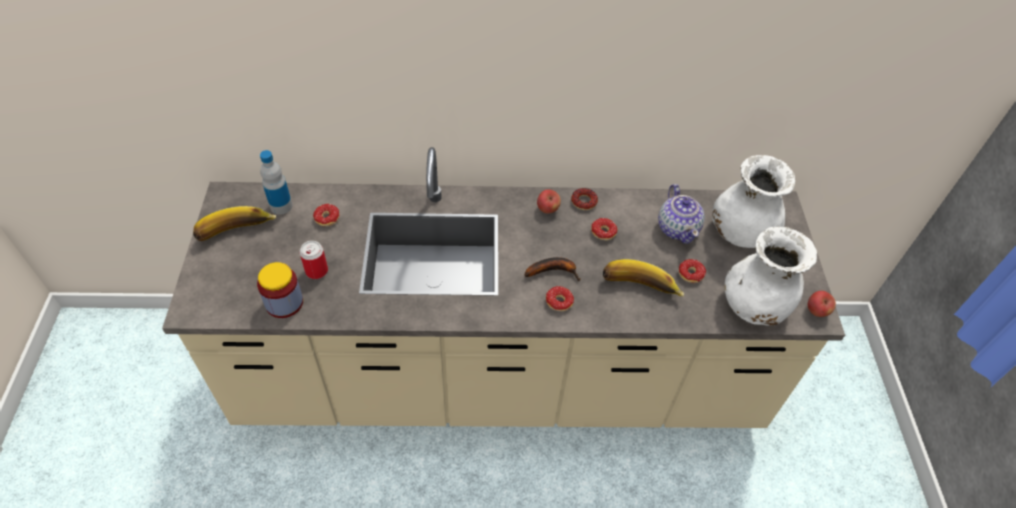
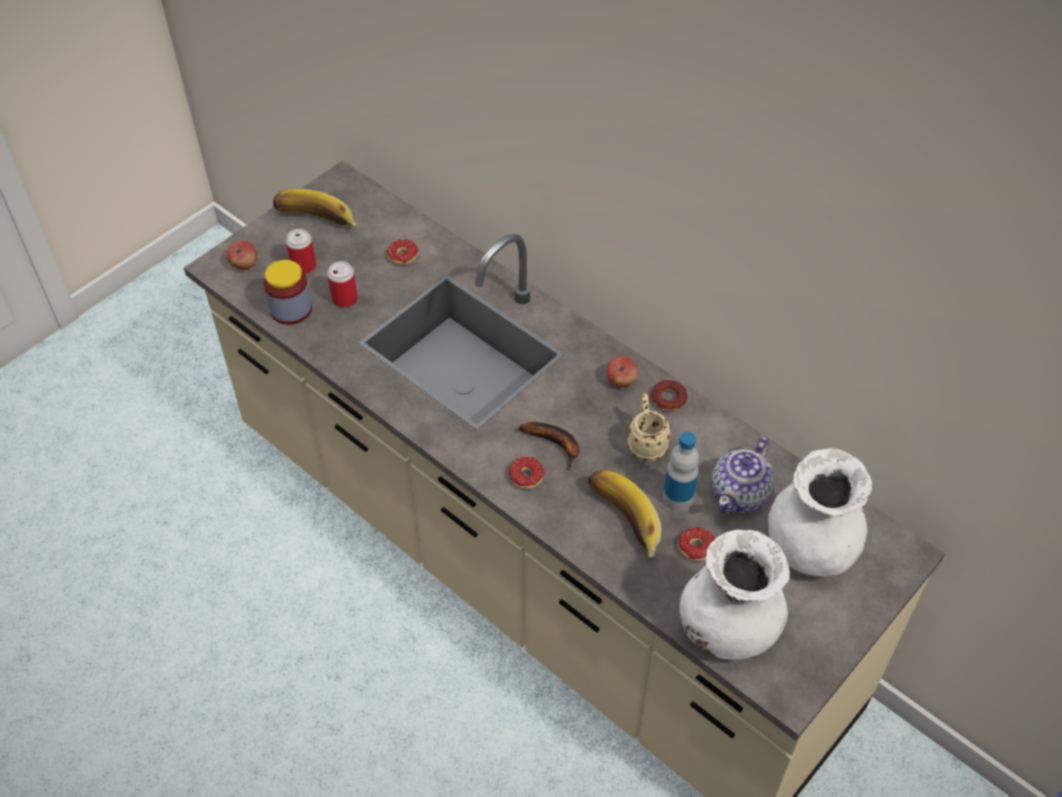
camera: 45 degrees right, 0 degrees up
bottle [260,150,292,215] -> bottle moved to [663,432,699,511]
donut [591,218,618,240] -> beige mug [628,394,671,462]
apple [808,291,836,317] -> apple moved to [227,240,257,270]
none -> can [286,229,317,274]

